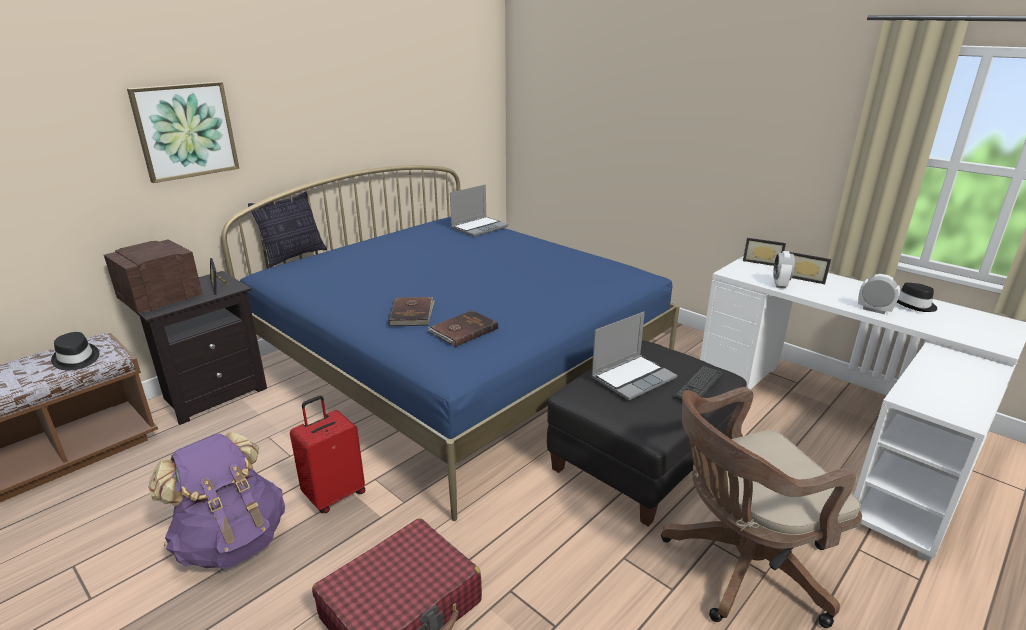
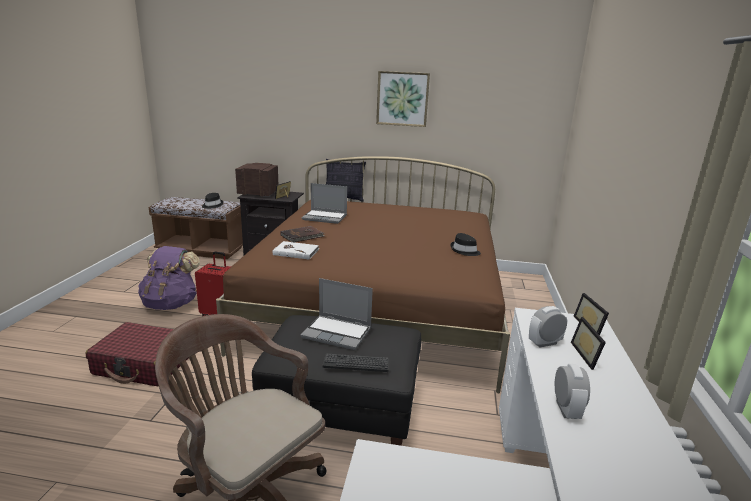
camera: 55 degrees right, 5 degrees down
picture [127,82,239,183] -> picture moved to [376,71,430,127]
blue bed [221,165,680,521] -> brown bed [216,156,510,393]
brown book [428,310,498,347] -> white book [272,241,319,260]
laptop [450,184,508,237] -> laptop moved to [302,183,347,224]
black hat [897,283,937,312] -> black hat moved to [451,233,481,256]

